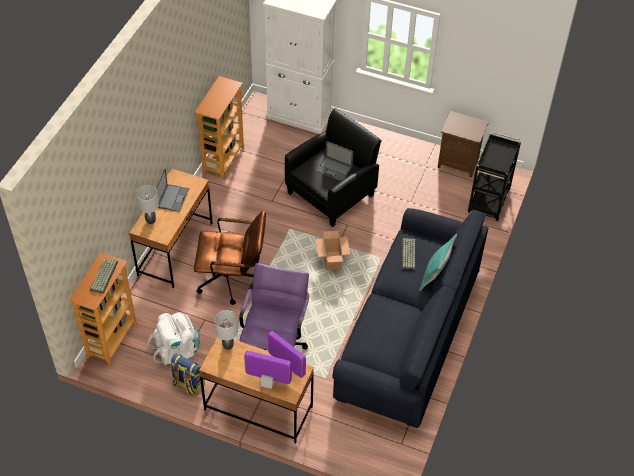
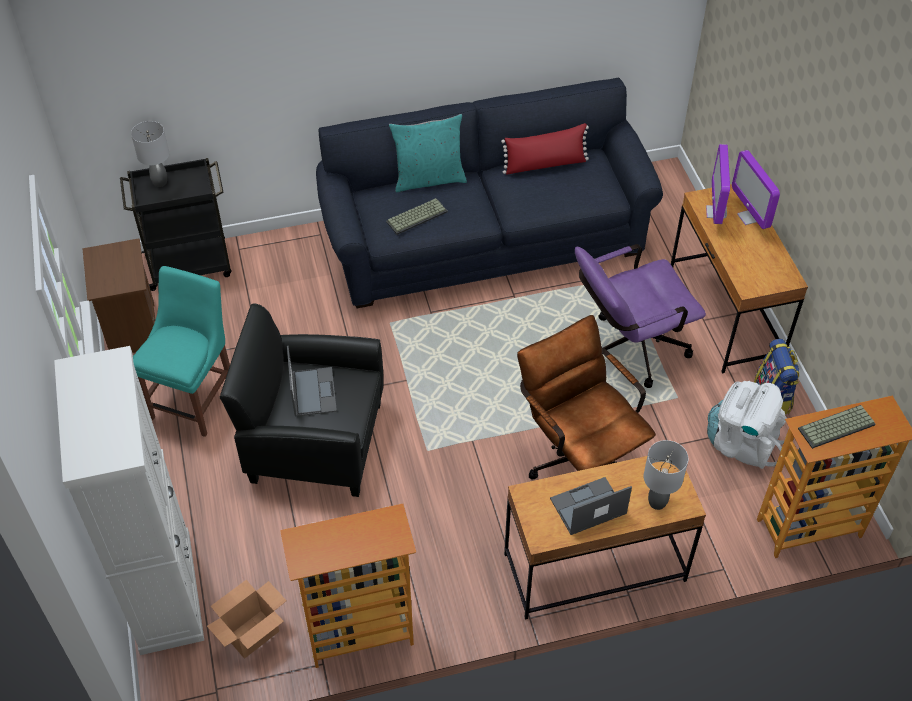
camera: 125 degrees left, 0 degrees up
grey table lamp [215,310,238,350] -> grey table lamp moved to [131,121,169,187]
cardboard box [316,231,350,270] -> cardboard box moved to [207,580,287,658]
none -> turquoise chair [133,266,230,437]
none -> red pillow [501,123,589,175]

